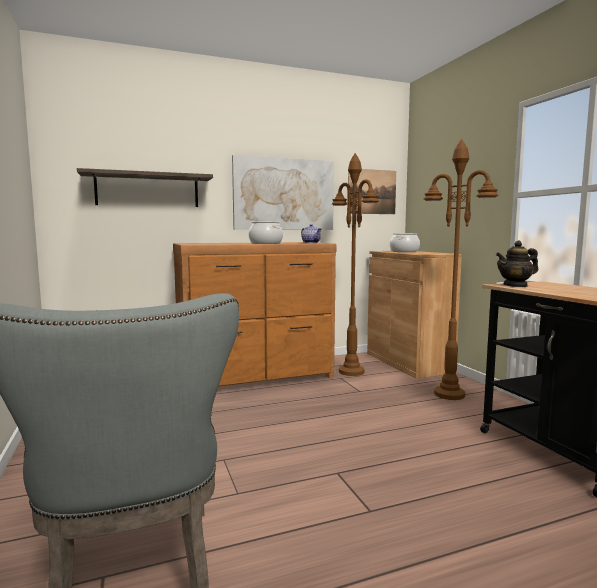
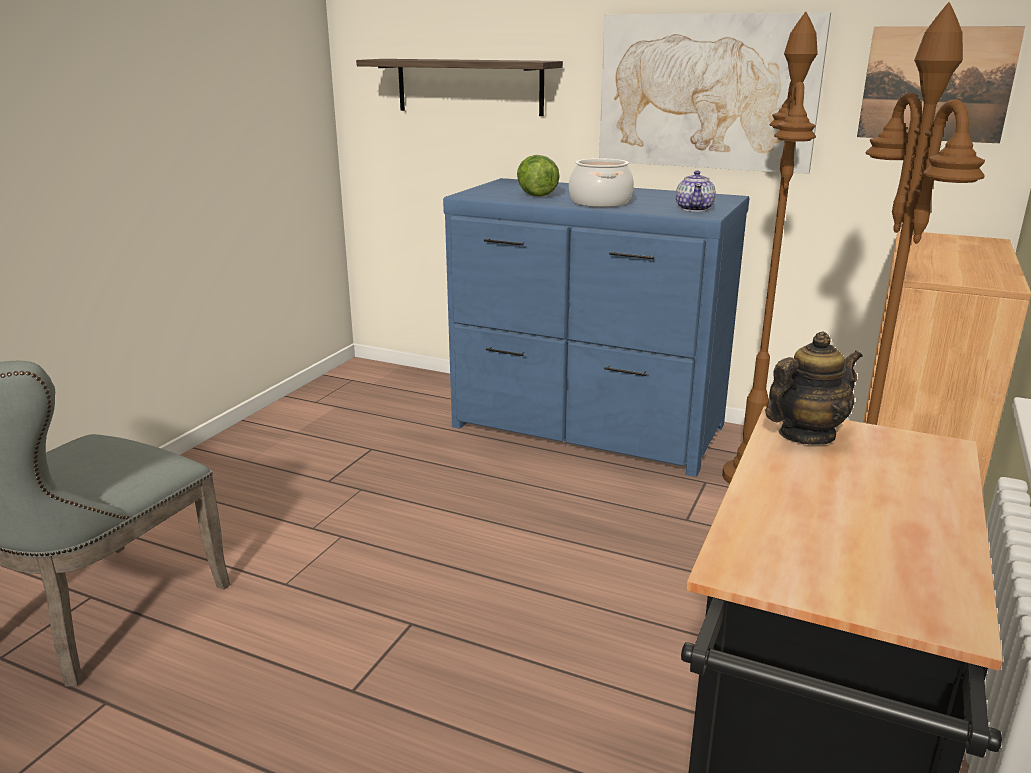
camera: 45 degrees right, 15 degrees up
brown dresser [173,242,336,386] -> blue dresser [443,178,750,477]
cooking pot [390,233,420,252] -> none
teapot [496,240,538,287] -> teapot turned 120 degrees clockwise [765,332,863,444]
none -> lettuce [517,155,560,197]

